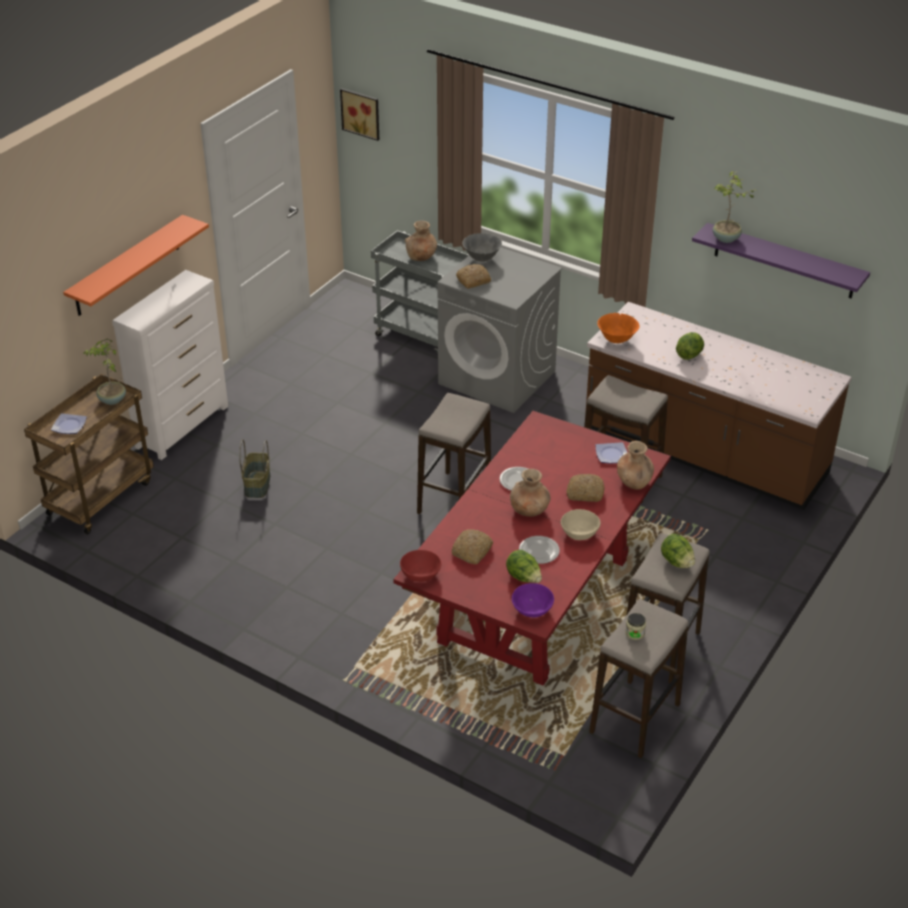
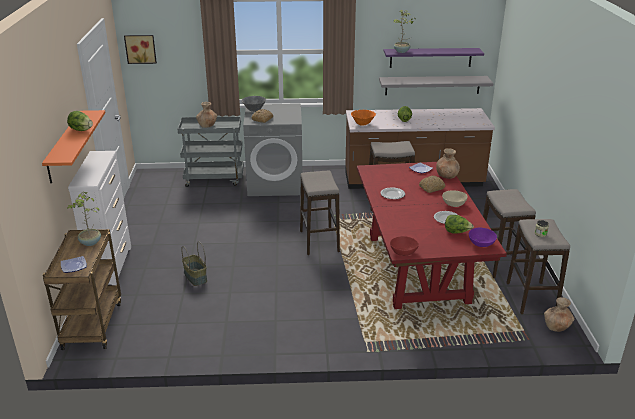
camera: 35 degrees left, 10 degrees down
bread [452,529,493,564] -> none
brown vase [510,469,551,517] -> brown vase moved to [544,297,574,332]
lettuce [661,534,695,568] -> lettuce moved to [67,111,93,131]
none -> grey shelf [379,76,494,95]

